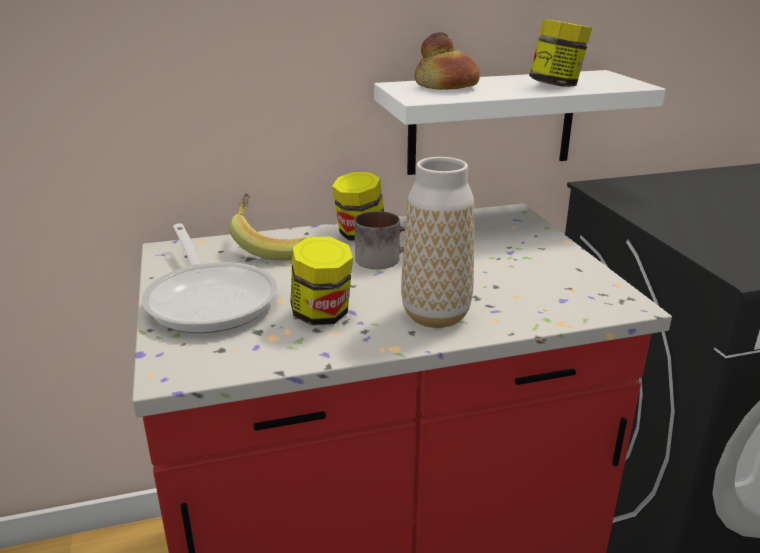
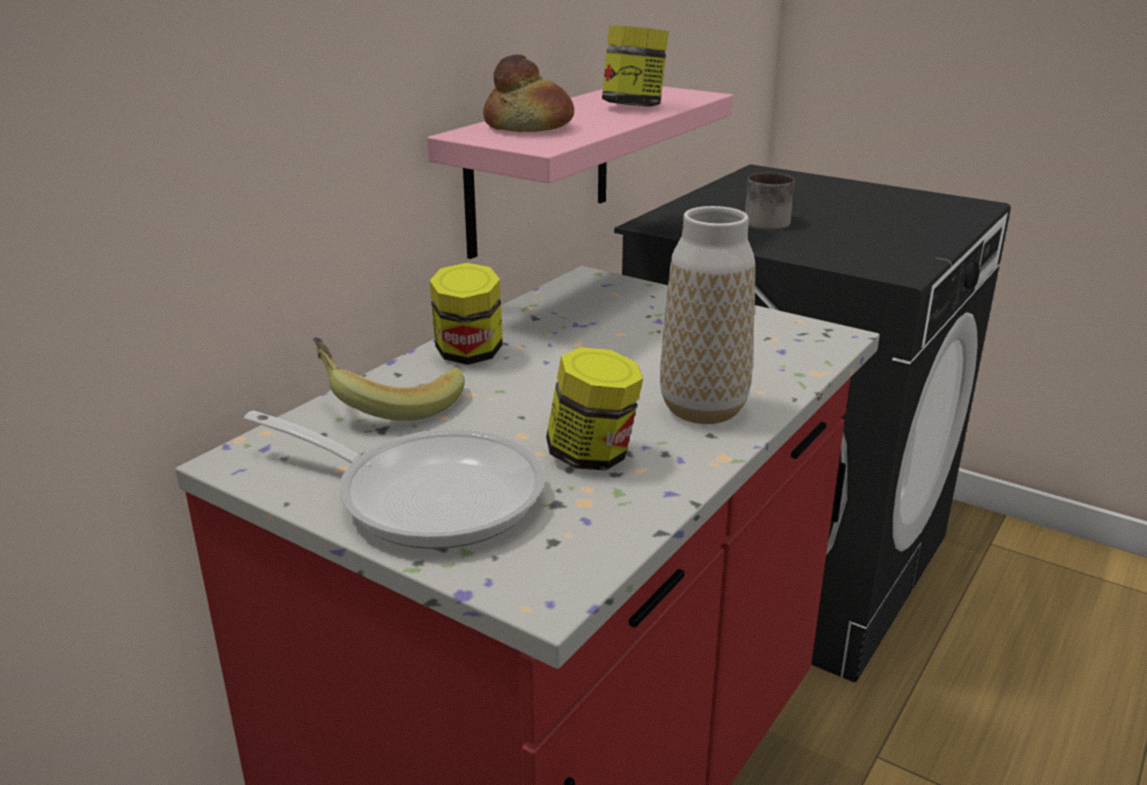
camera: 40 degrees left, 0 degrees up
mug [355,211,405,269] -> mug moved to [745,173,795,230]
white shelf [374,70,666,175] -> pink shelf [427,86,733,259]

